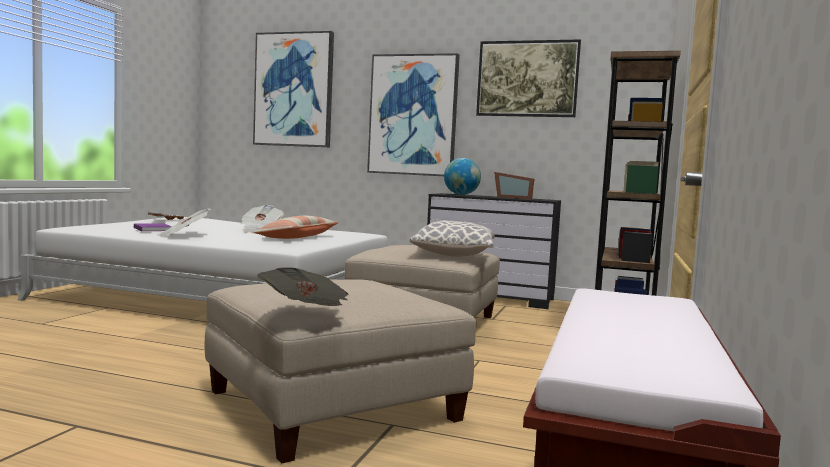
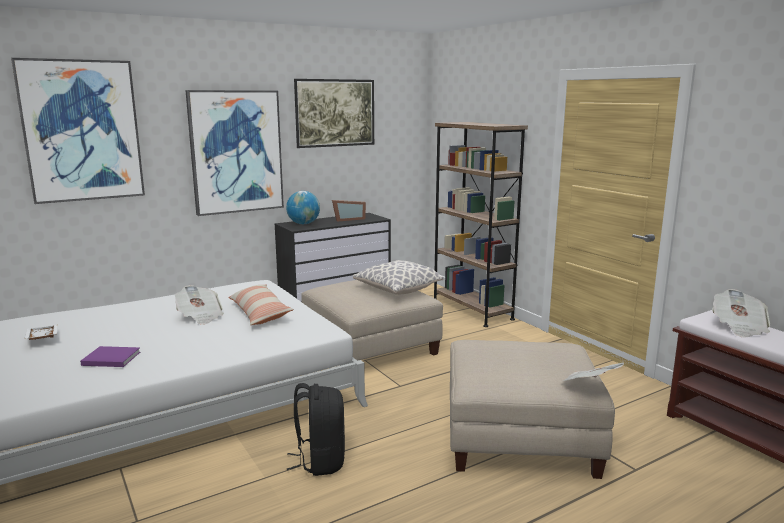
camera: 50 degrees left, 10 degrees up
newspaper [157,208,211,236] -> newspaper moved to [712,289,770,337]
none -> black backpack [287,383,345,476]

